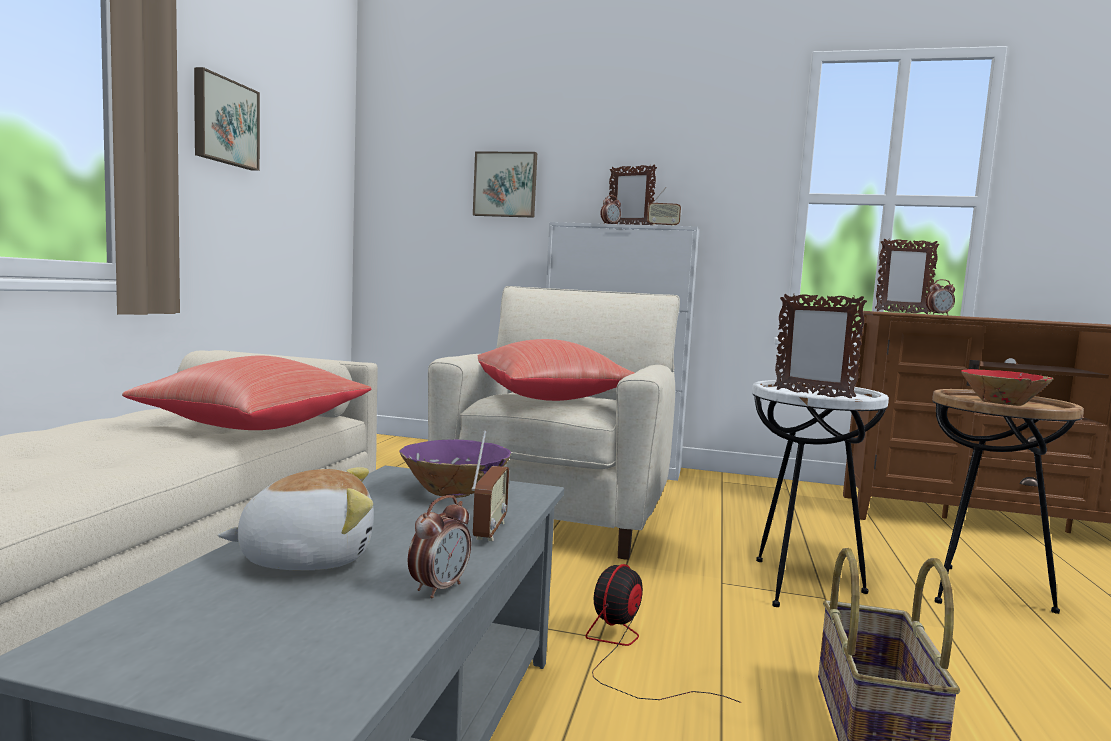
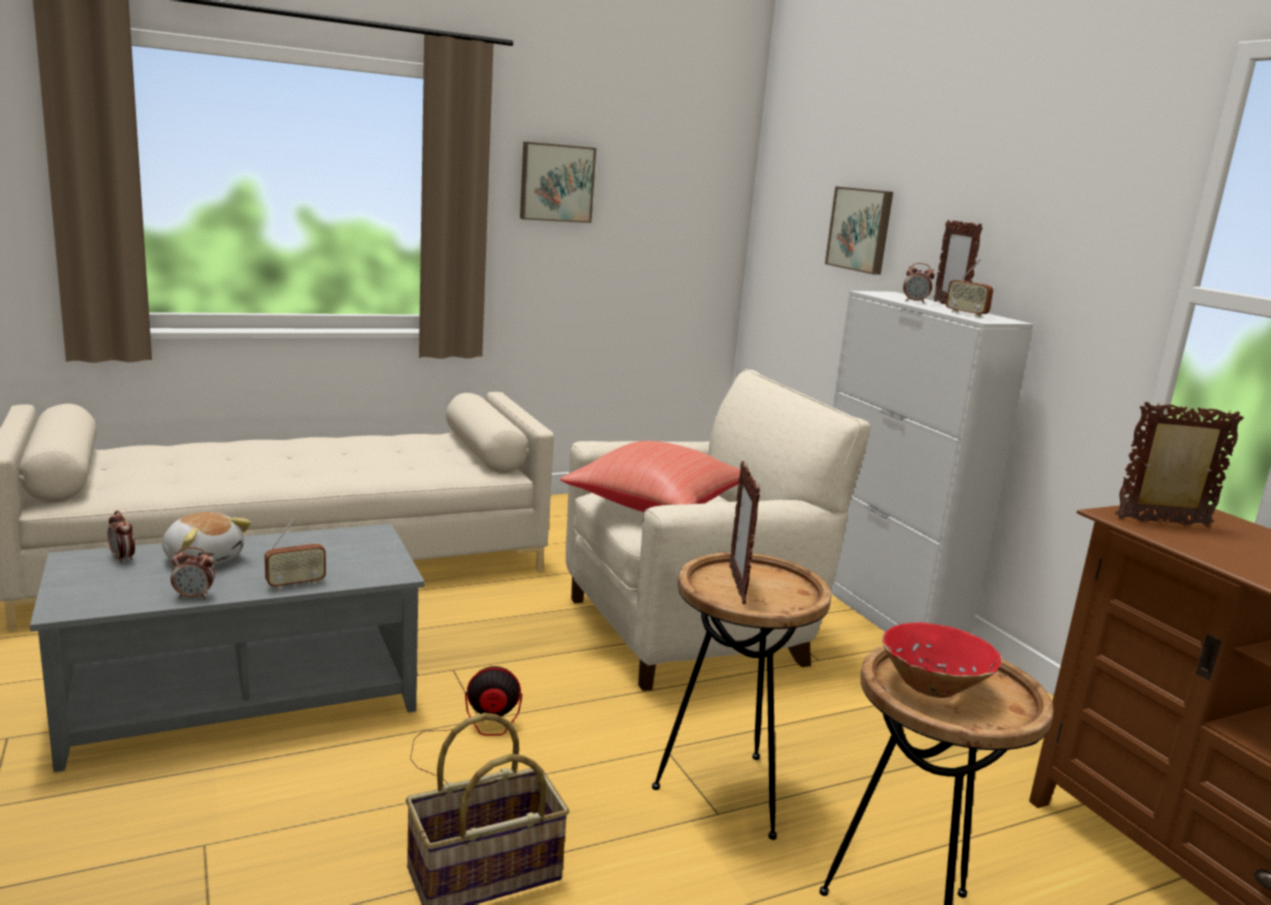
camera: 50 degrees right, 10 degrees up
red pillow [122,356,371,430] -> none
purple bowl [399,440,511,498] -> none
white side table [752,380,889,607] -> brown side table [652,552,831,840]
picture frame [875,239,939,314] -> picture frame turned 135 degrees clockwise [1115,402,1244,526]
alarm clock [926,279,955,315] -> alarm clock moved to [108,510,135,563]

